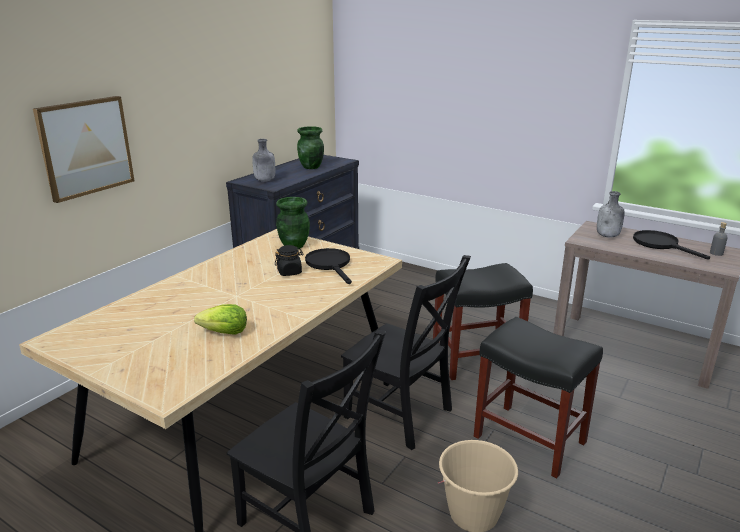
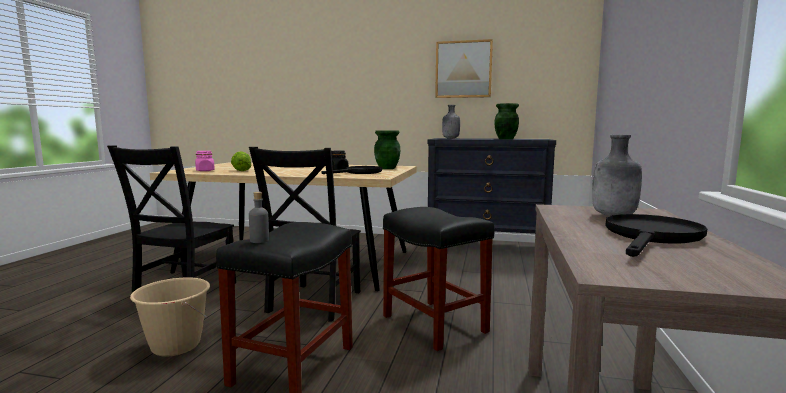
camera: 70 degrees right, 15 degrees down
picture [33,96,135,203] -> picture moved to [435,39,493,98]
grey bottle [710,222,728,256] -> grey bottle moved to [249,192,269,243]
none -> pink jar [195,151,215,171]

